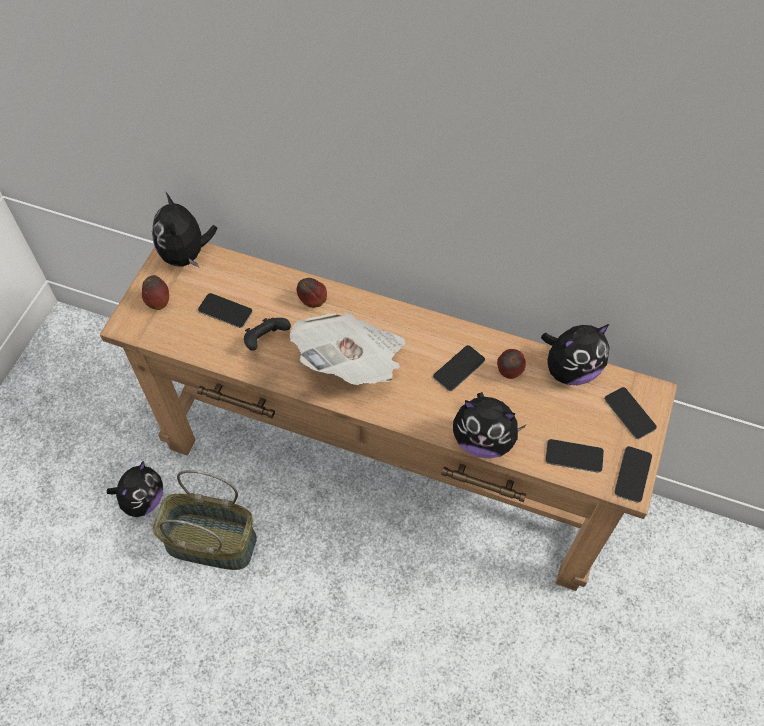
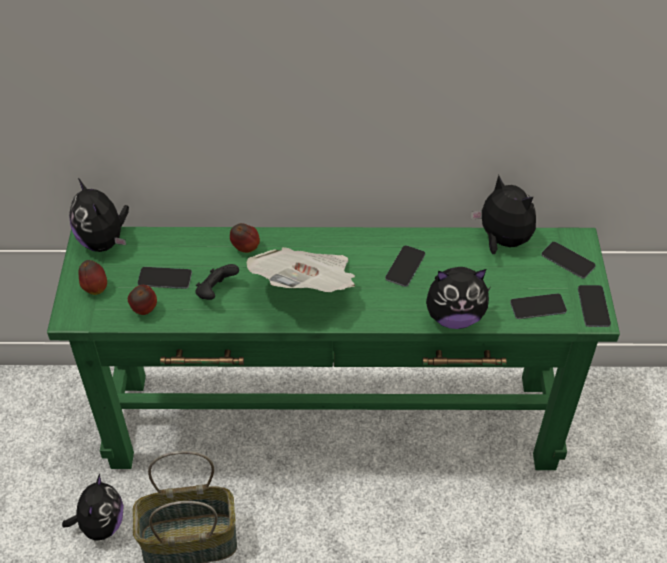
camera: 20 degrees left, 10 degrees down
brown console table [100,243,677,591] -> green console table [47,227,620,470]
apple [497,349,526,379] -> apple moved to [128,285,157,315]
plush toy [541,324,610,385] -> plush toy turned 90 degrees counterclockwise [471,175,536,254]

